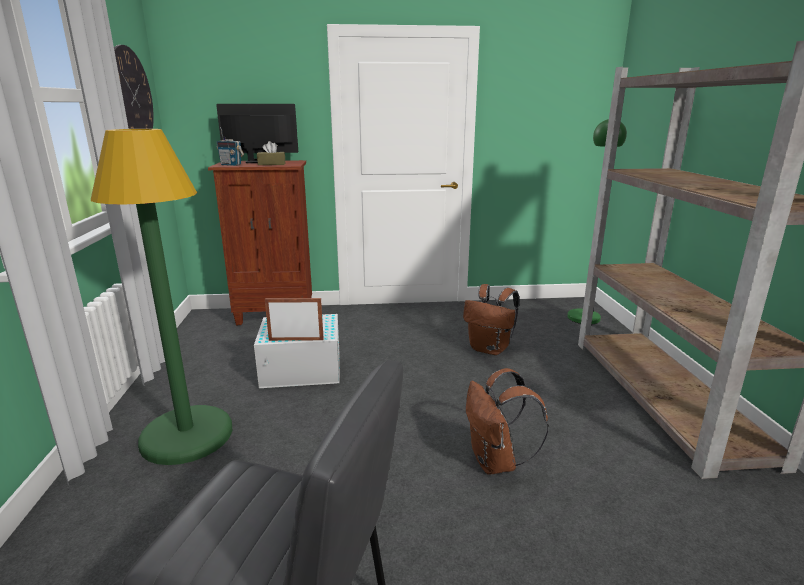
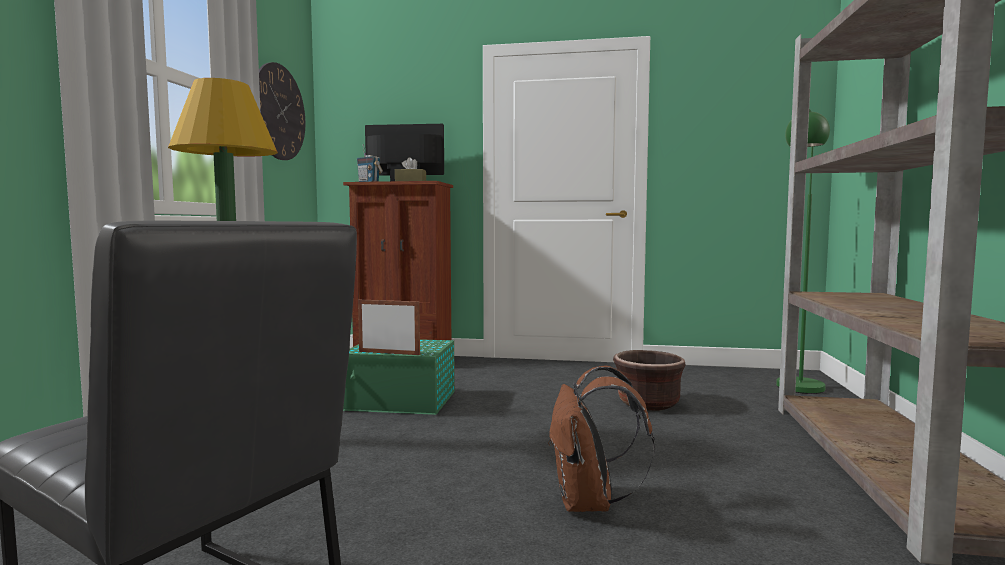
camera: 15 degrees right, 15 degrees down
white storage box [254,314,340,388] -> green storage box [343,339,455,415]
brown backpack [463,284,519,355] -> brown planter [613,350,686,411]

